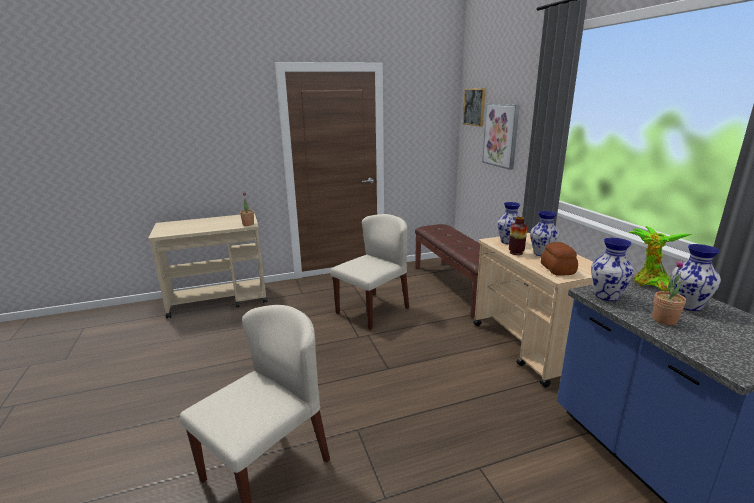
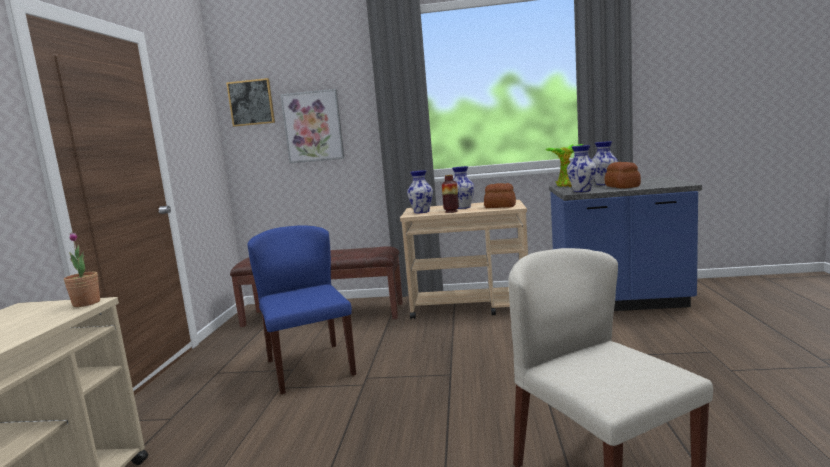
camera: 65 degrees left, 10 degrees down
beige chair [330,214,409,330] -> blue chair [247,225,356,394]
potted plant [652,259,686,325] -> bread [604,162,641,189]

